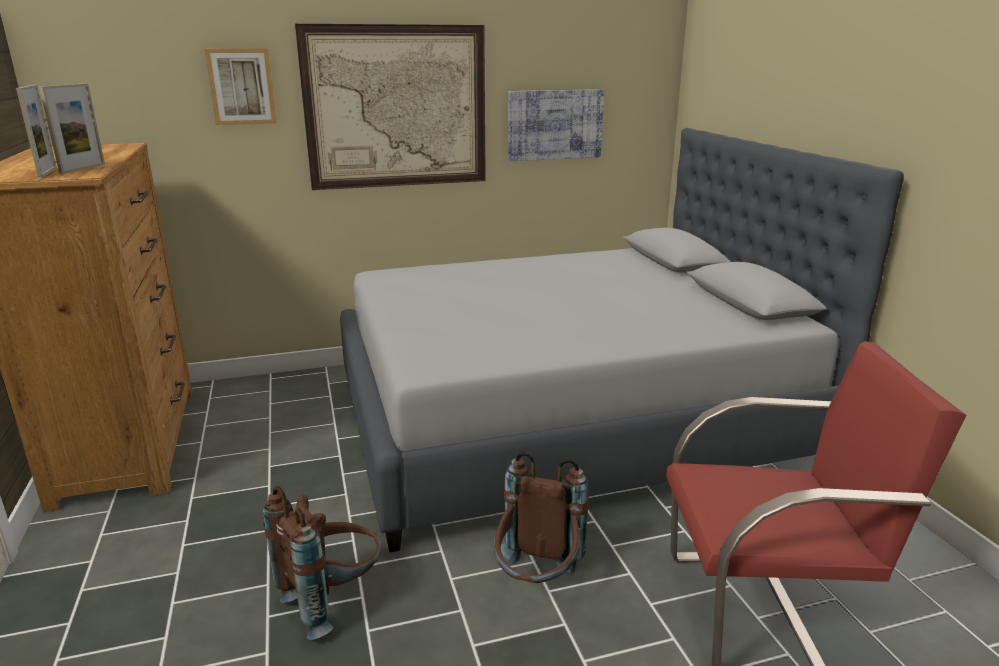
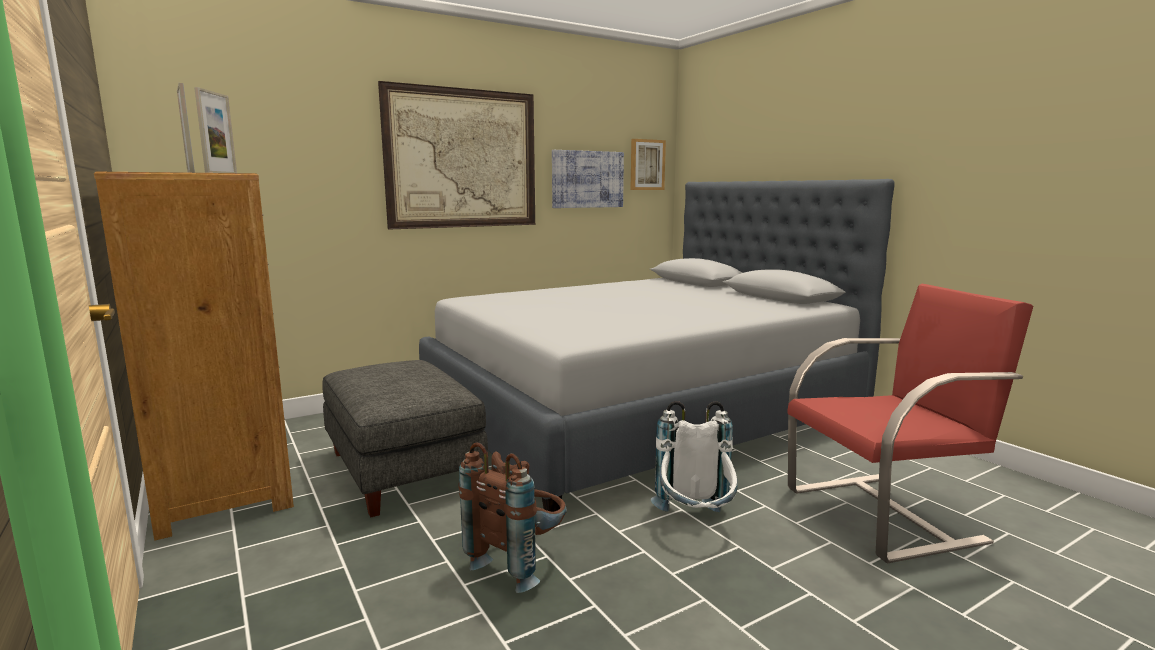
camera: 15 degrees left, 10 degrees down
picture [205,49,277,125] -> picture moved to [630,139,666,190]
brown backpack [494,452,589,583] -> white backpack [651,401,738,512]
none -> grey ottoman [322,360,488,517]

